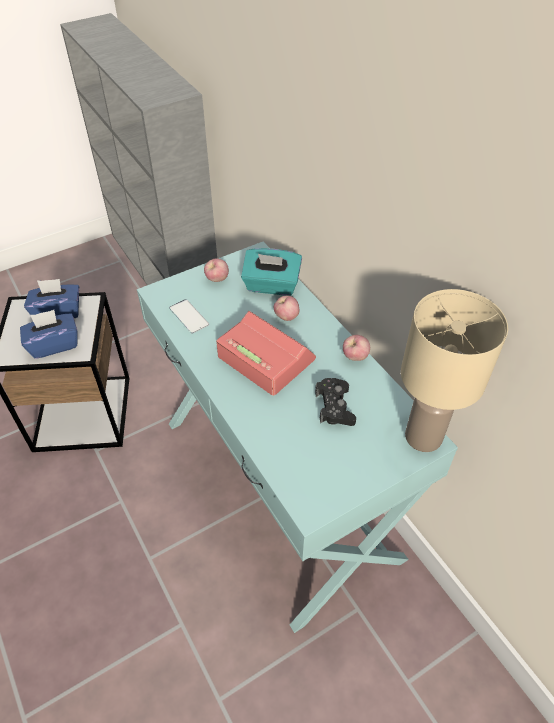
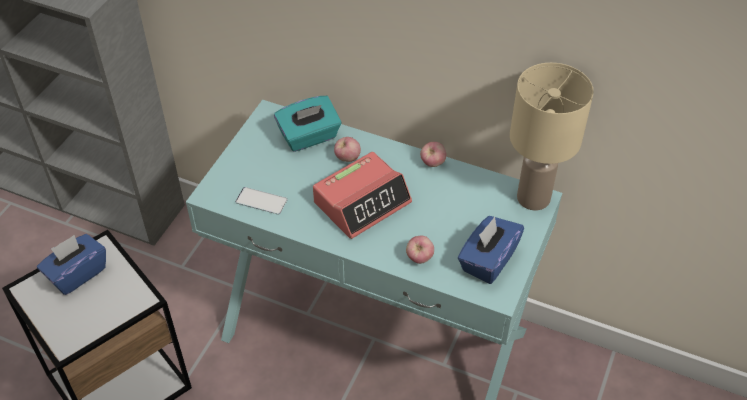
camera: 35 degrees left, 0 degrees up
blue tissue box [20,310,78,359] -> blue tissue box moved to [458,216,524,284]
apple [204,258,229,282] -> apple moved to [406,235,434,264]
alarm clock [216,311,316,396] -> alarm clock turned 135 degrees clockwise [313,152,412,239]
black game controller [315,378,356,426] -> none

